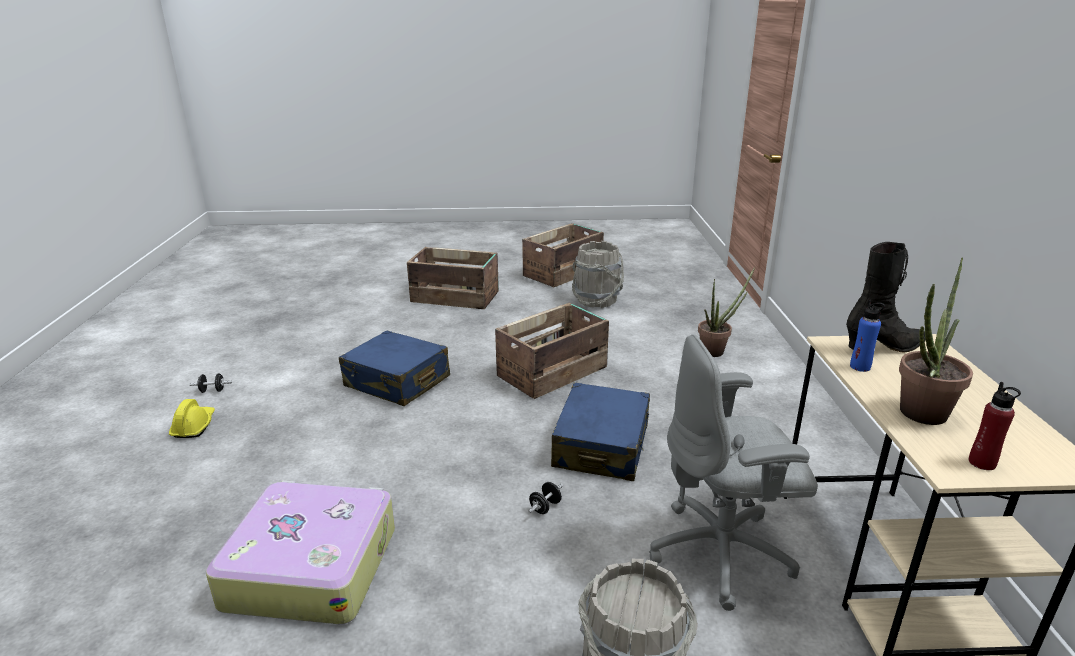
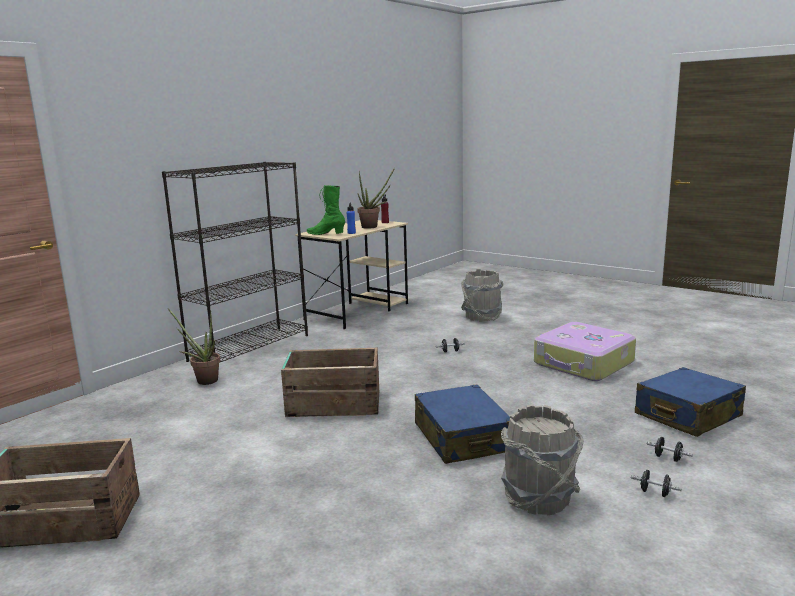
camera: 140 degrees left, 10 degrees down
yellow hard hat [169,399,215,438] -> black dumbbell [646,437,693,462]
crate [407,247,499,309] -> none
blue suitcase [551,383,650,481] -> blue suitcase moved to [635,367,746,437]
grey bucket [572,241,624,308] -> grey bucket moved to [501,404,584,516]
grey office chair [649,334,818,611] -> none
black boot [846,242,925,352] -> green boot [307,185,345,235]
none -> black bookcase [162,162,308,363]

